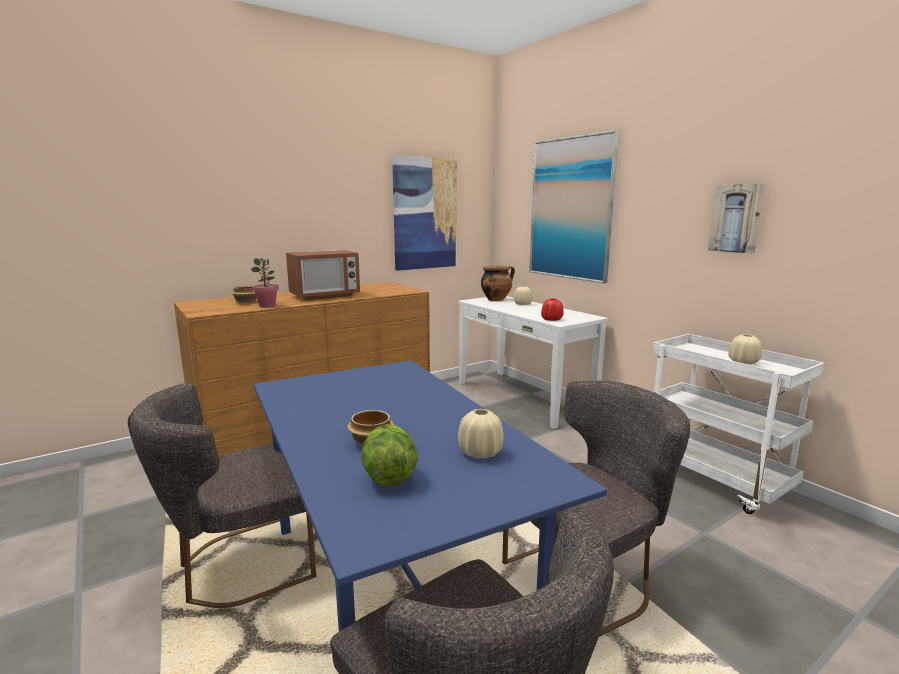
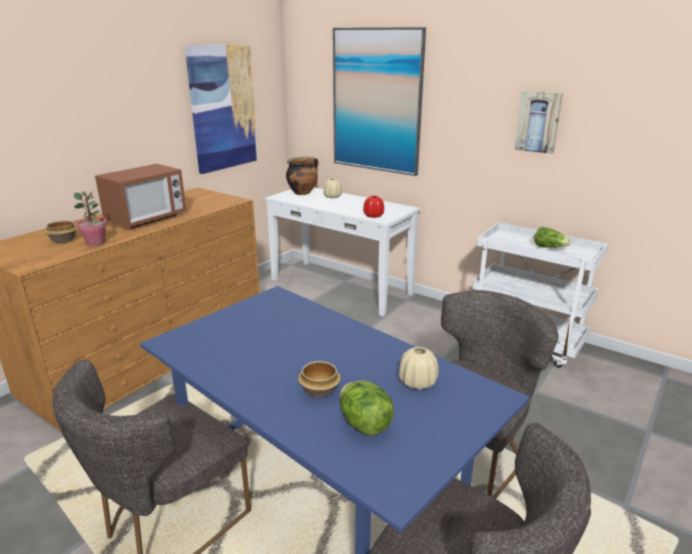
camera: 20 degrees left, 10 degrees up
beige vase [728,334,762,364] -> lettuce [535,227,571,248]

